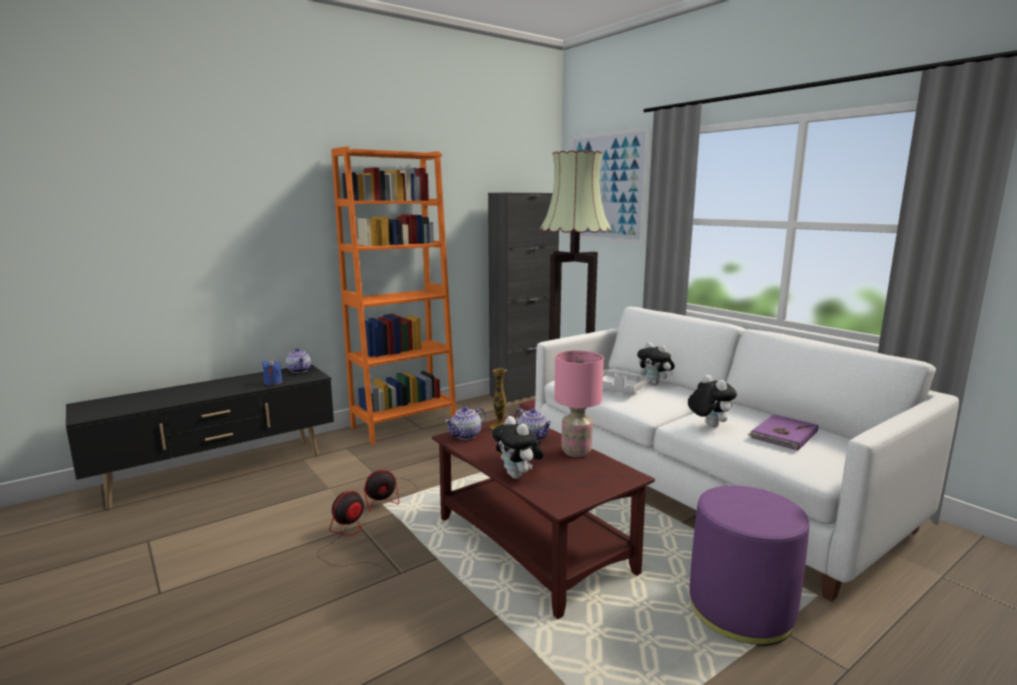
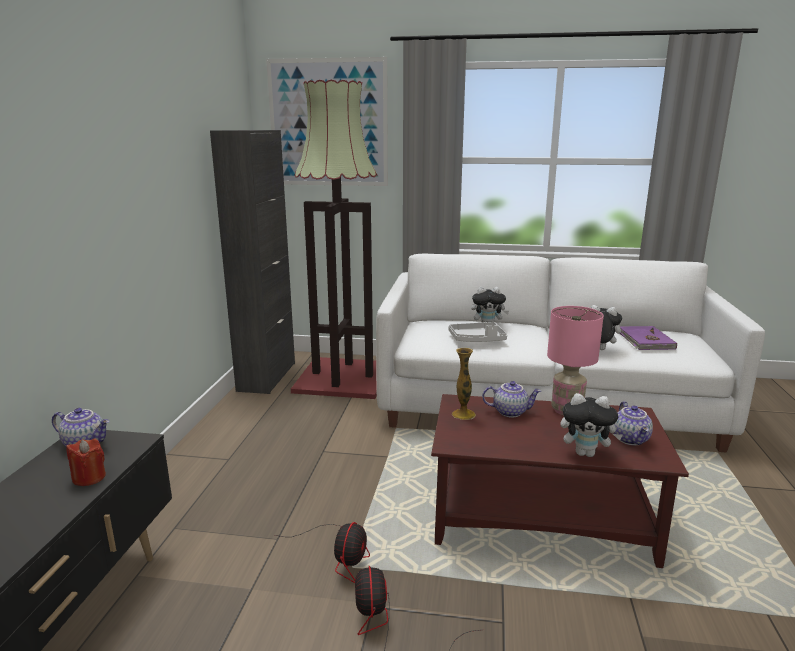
camera: 45 degrees left, 5 degrees up
blue candle [262,359,282,385] -> red candle [66,438,106,486]
orange bookcase [331,146,456,445] -> none
teapot [445,407,485,440] -> teapot moved to [614,401,653,445]
purple ottoman [689,486,809,646] -> none

